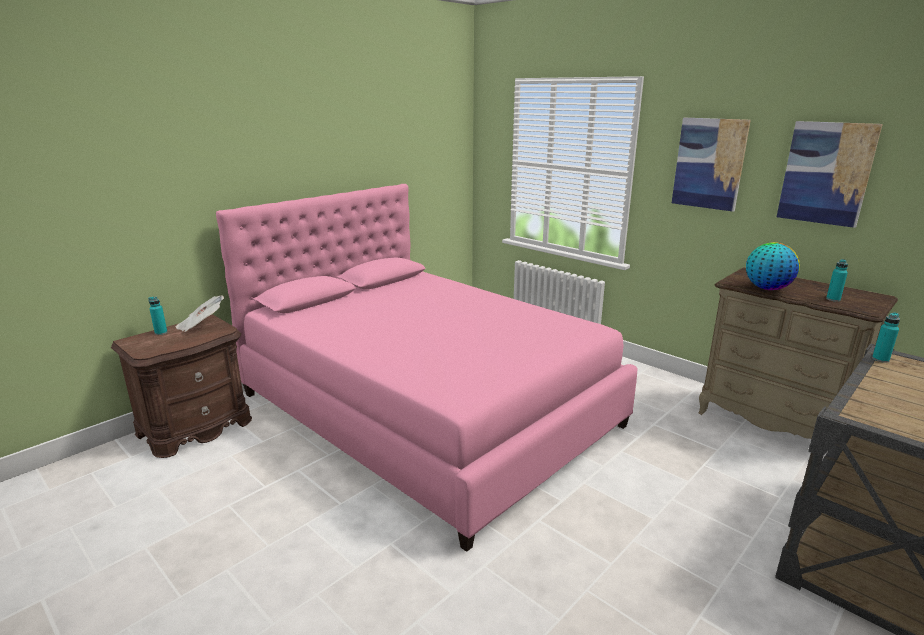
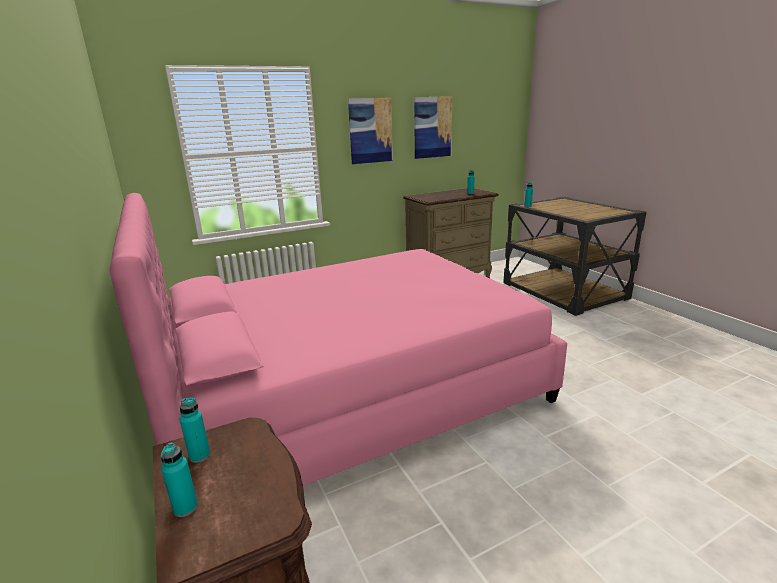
camera: 70 degrees left, 0 degrees up
newspaper [175,296,224,332] -> turquoise bottle [180,398,210,463]
globe [746,242,800,290] -> none

